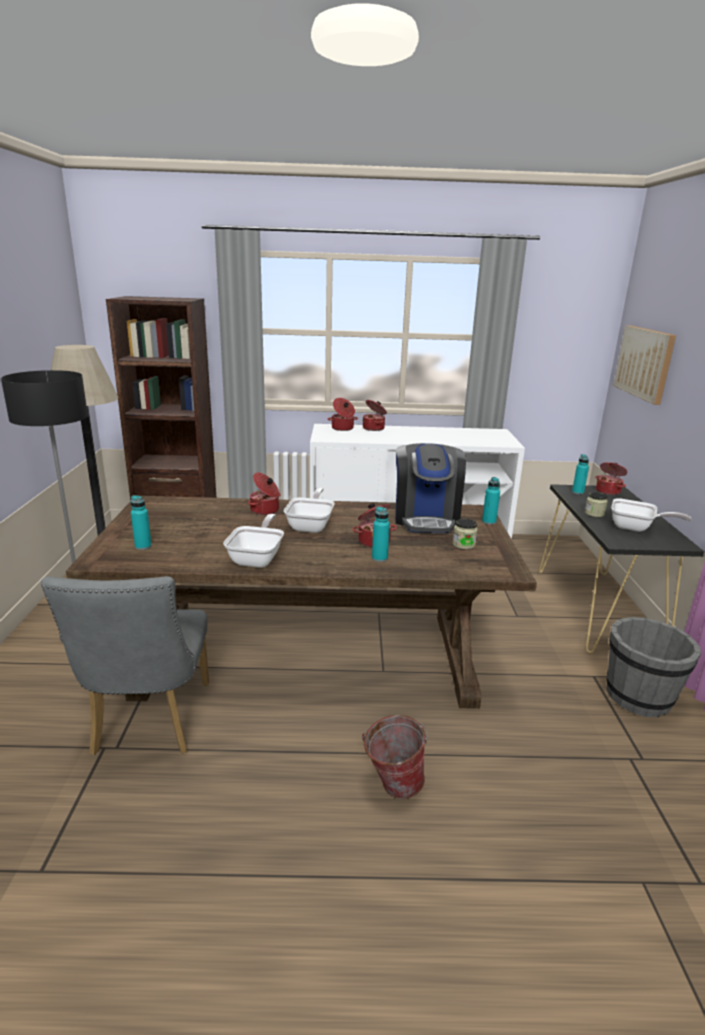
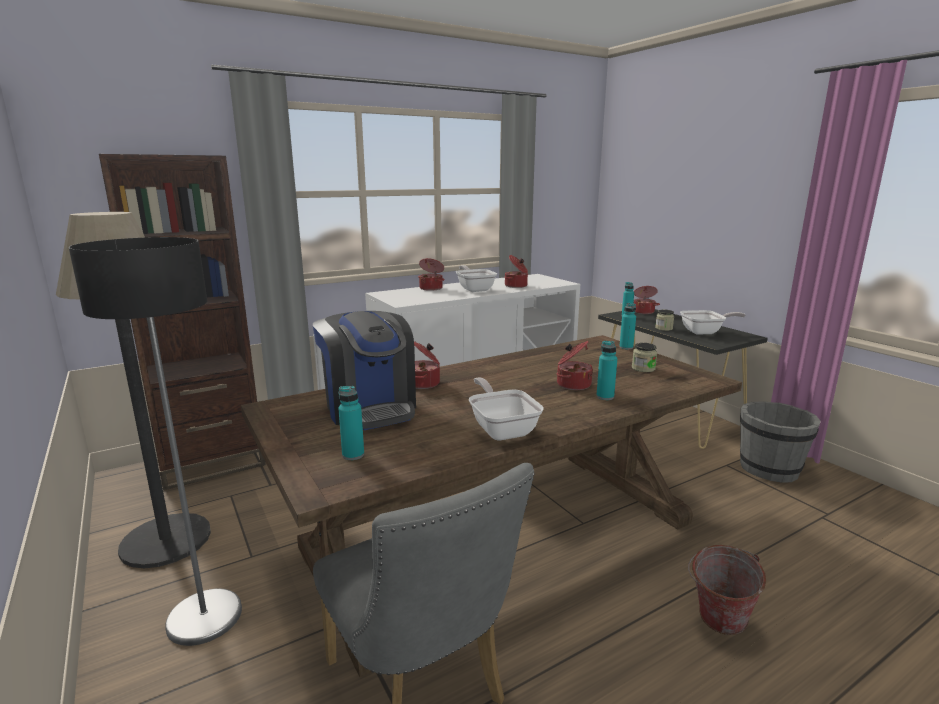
camera: 30 degrees left, 5 degrees down
frying pan [284,488,335,533] -> frying pan moved to [456,265,497,292]
cooking pot [328,398,358,431] -> cooking pot moved to [504,255,528,288]
coffee machine [395,443,466,533] -> coffee machine moved to [313,311,416,430]
picture [614,325,676,405] -> none

